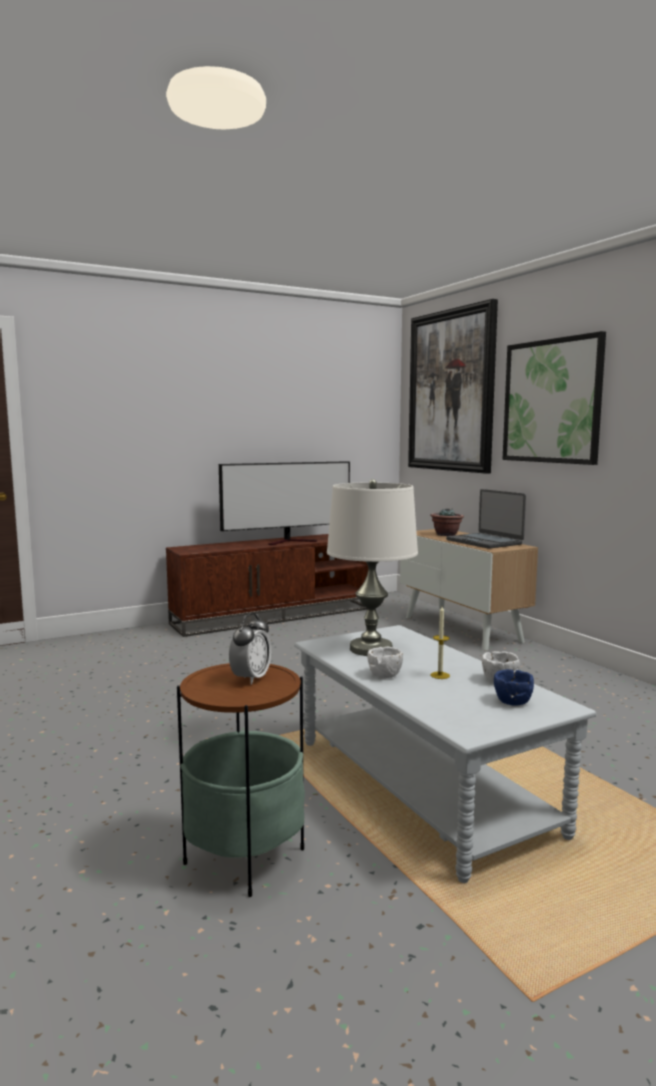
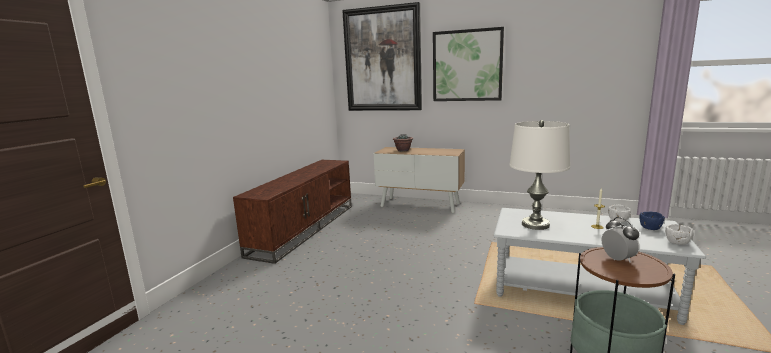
camera: 40 degrees left, 5 degrees up
television [219,461,350,545] -> none
white bowl [367,647,403,678] -> white bowl moved to [665,224,693,245]
laptop [446,489,526,549] -> none

